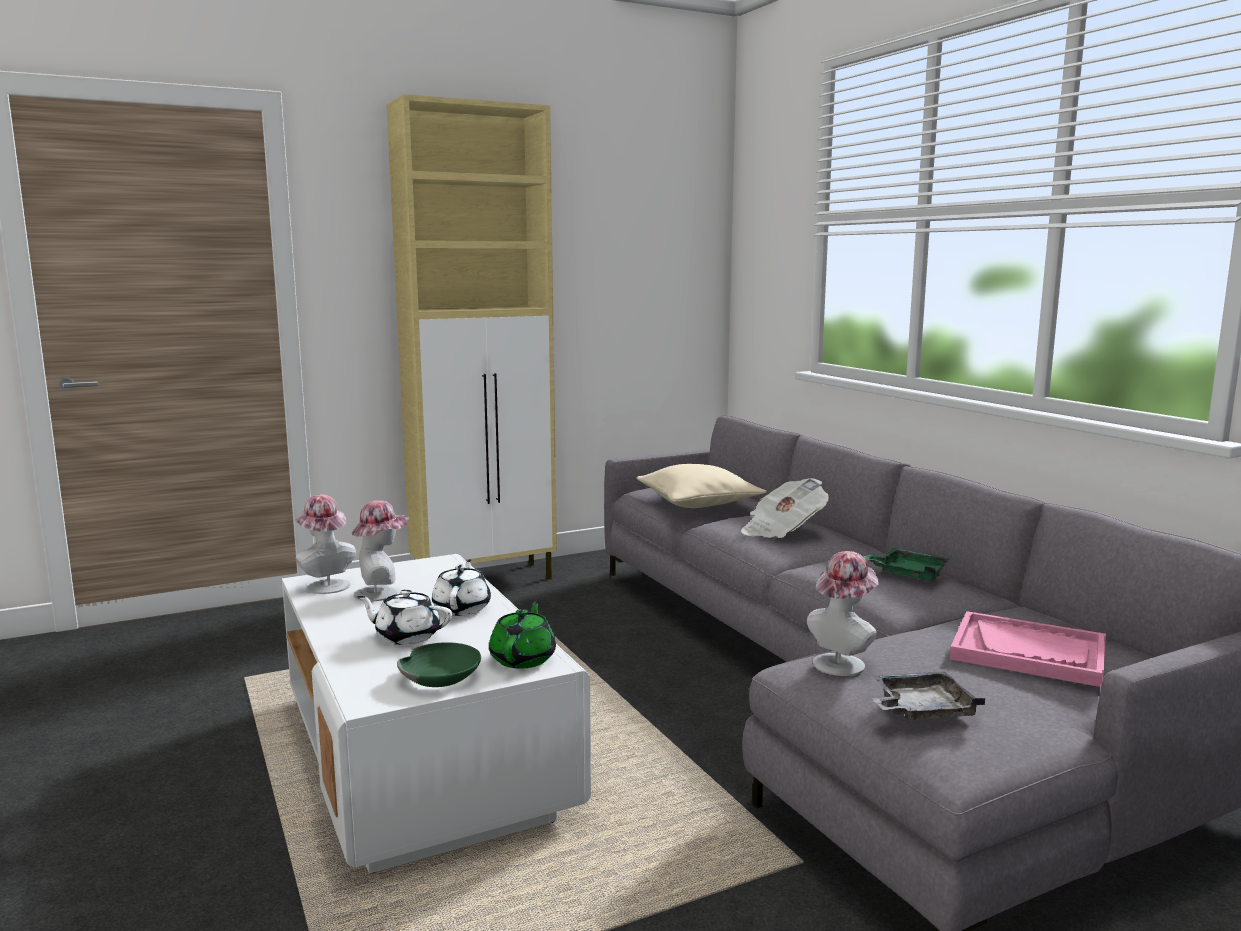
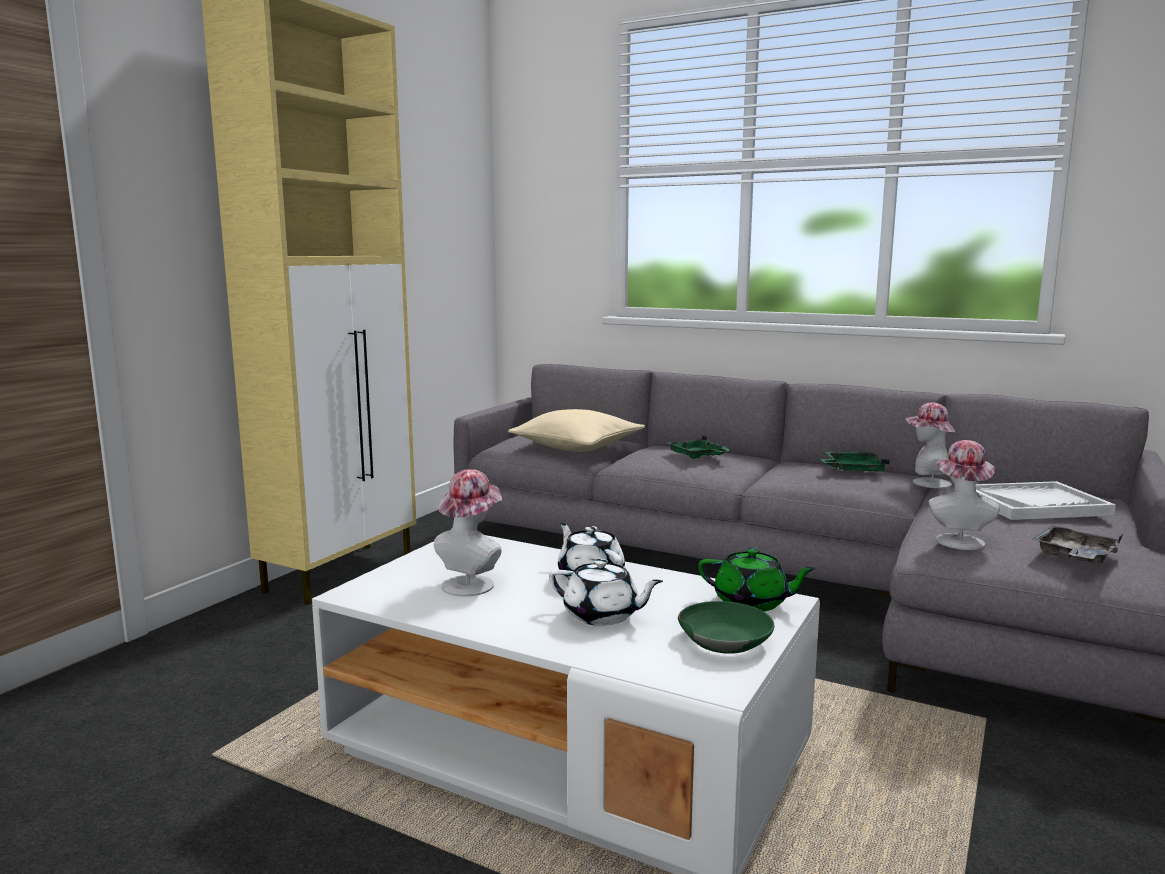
camera: 35 degrees left, 0 degrees up
hat [295,494,356,594] -> hat moved to [905,402,956,488]
white teapot [357,589,452,645] -> white teapot turned 135 degrees counterclockwise [549,559,663,626]
green teapot [489,601,556,669] -> green teapot turned 135 degrees clockwise [698,548,817,611]
newspaper [741,478,829,538] -> green tray [666,435,731,459]
pink tray [950,611,1106,687] -> white tray [976,481,1116,520]

